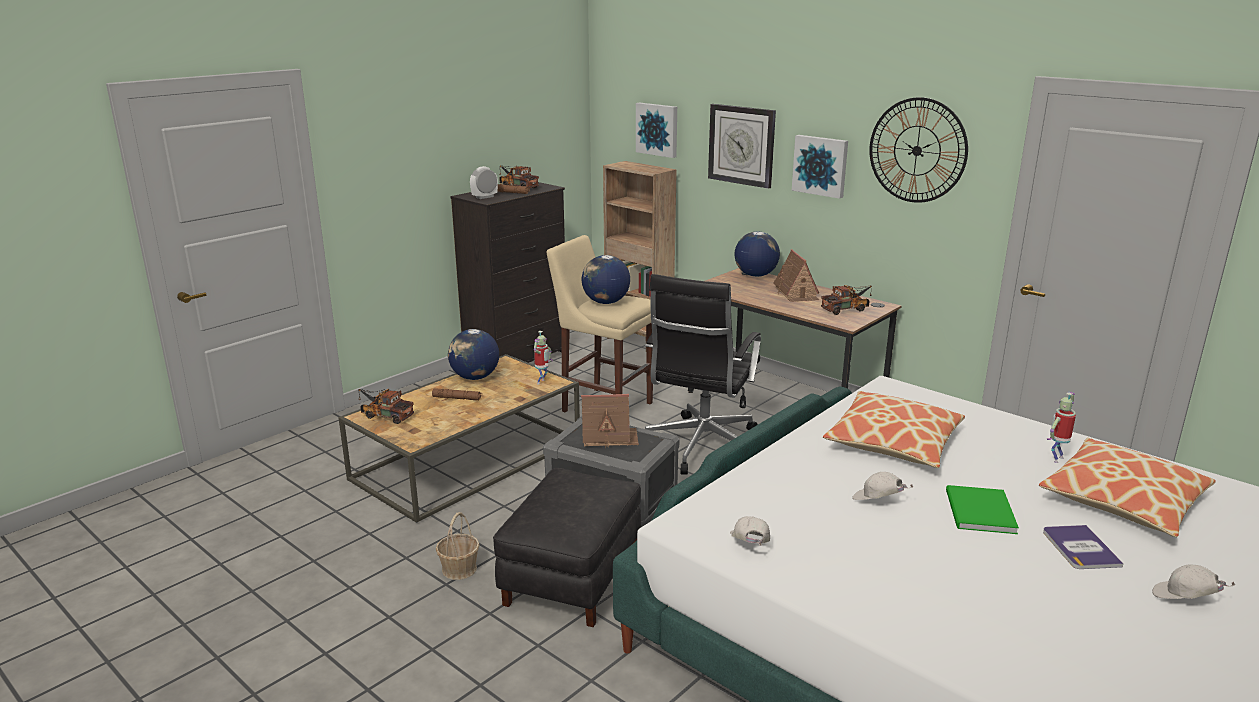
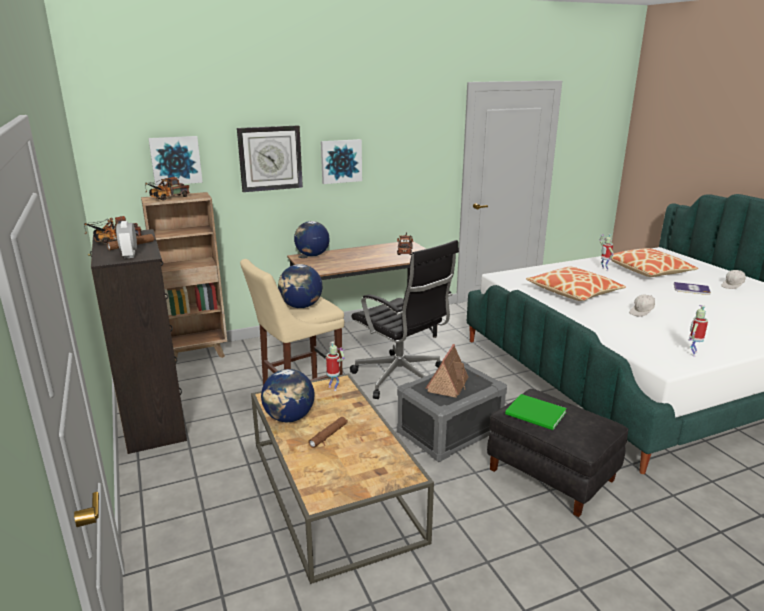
camera: 65 degrees left, 0 degrees up
toy truck [358,389,414,424] -> toy truck moved to [145,177,190,201]
basket [436,512,480,580] -> none
white cap [730,516,770,546] -> toy robot [688,305,708,357]
toy house [773,249,819,302] -> none
wall clock [869,97,968,203] -> none
green book [946,485,1019,534] -> green book moved to [505,394,567,430]

